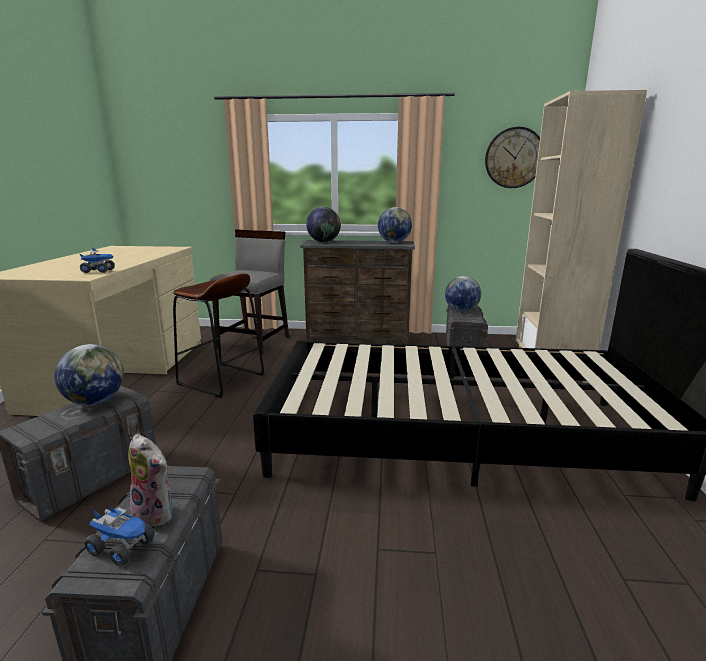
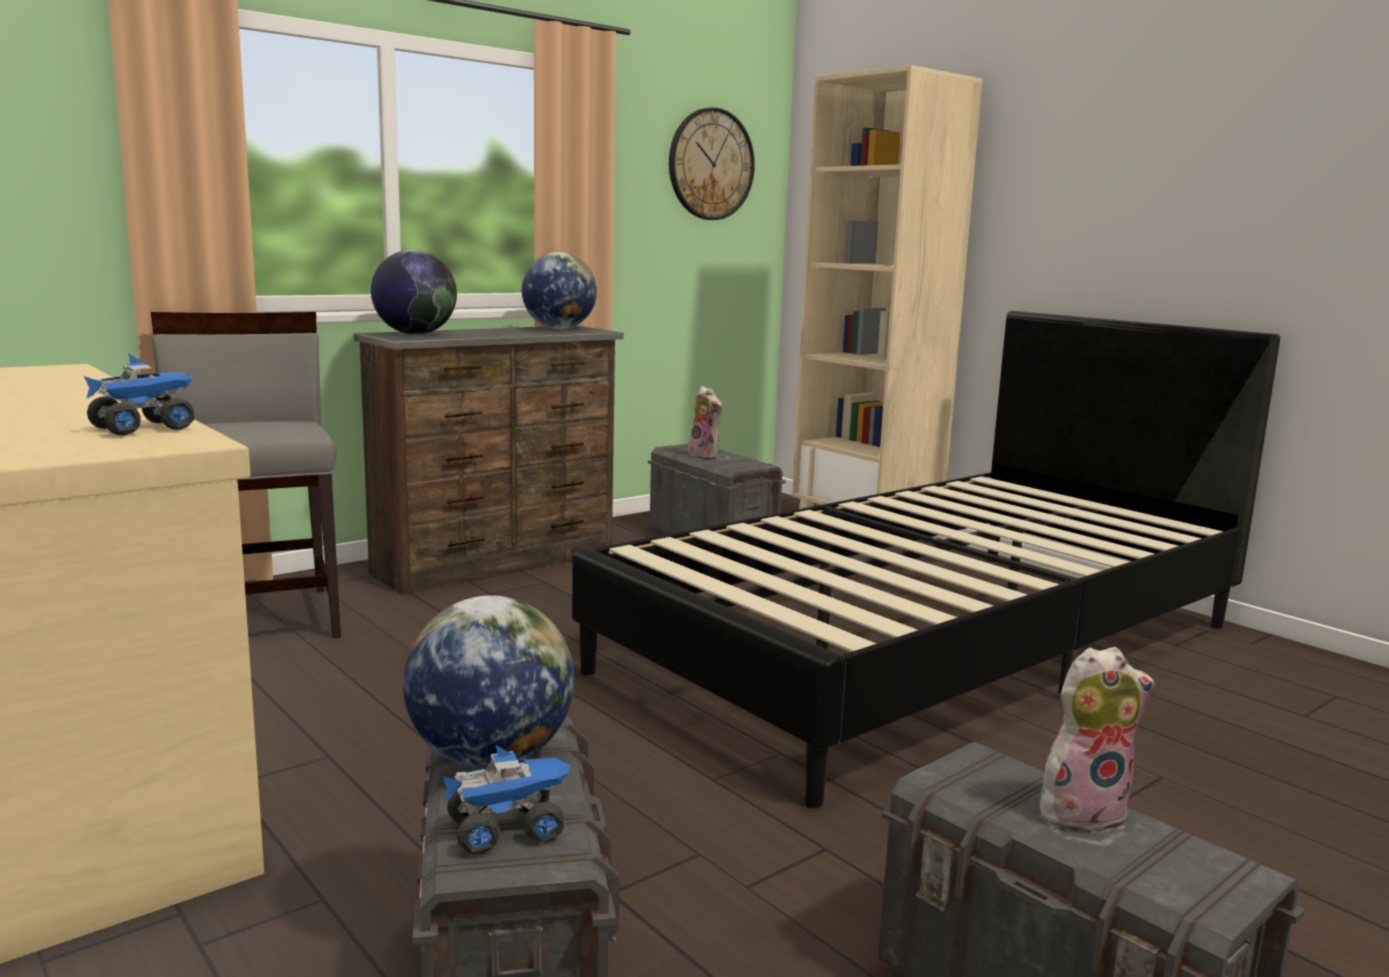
camera: 45 degrees left, 5 degrees down
toy truck [84,506,155,567] -> toy truck moved to [442,745,570,855]
brown stool [173,273,264,398] -> none
globe [445,276,481,312] -> plush toy [688,386,722,459]

